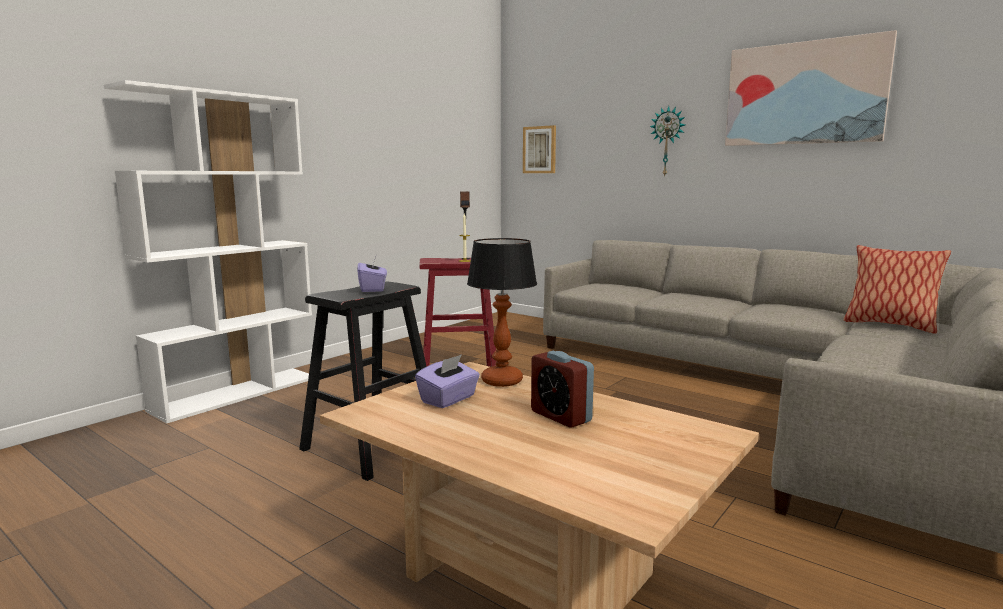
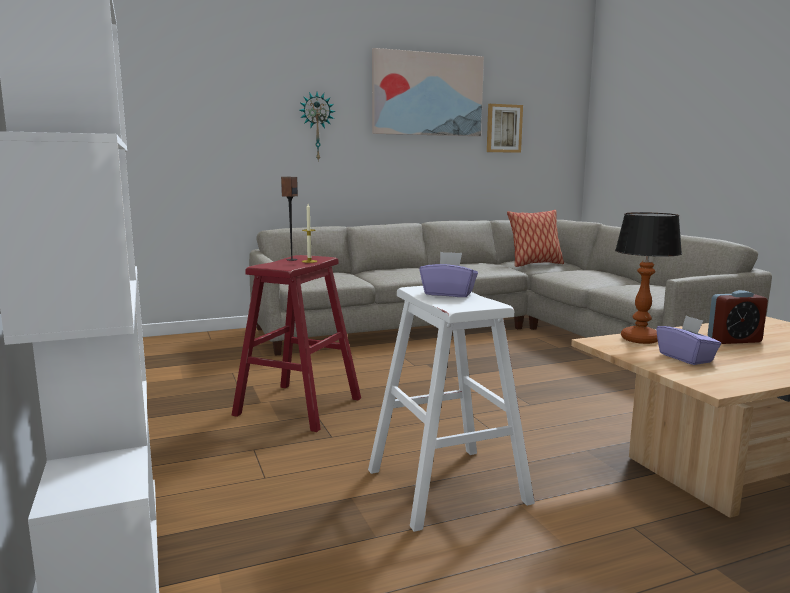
camera: 60 degrees left, 0 degrees up
black stool [299,282,427,481] -> white stool [368,286,535,532]
picture [523,125,556,173] -> picture moved to [487,104,523,153]

